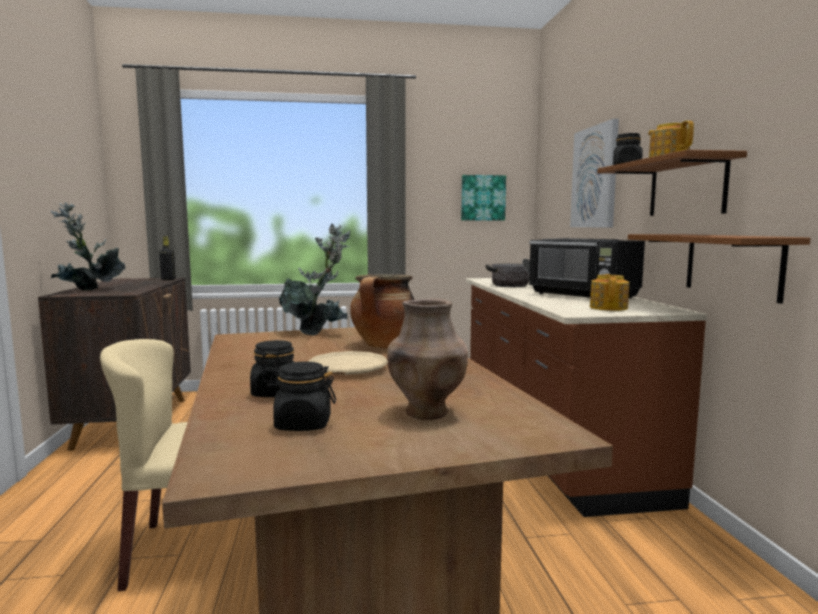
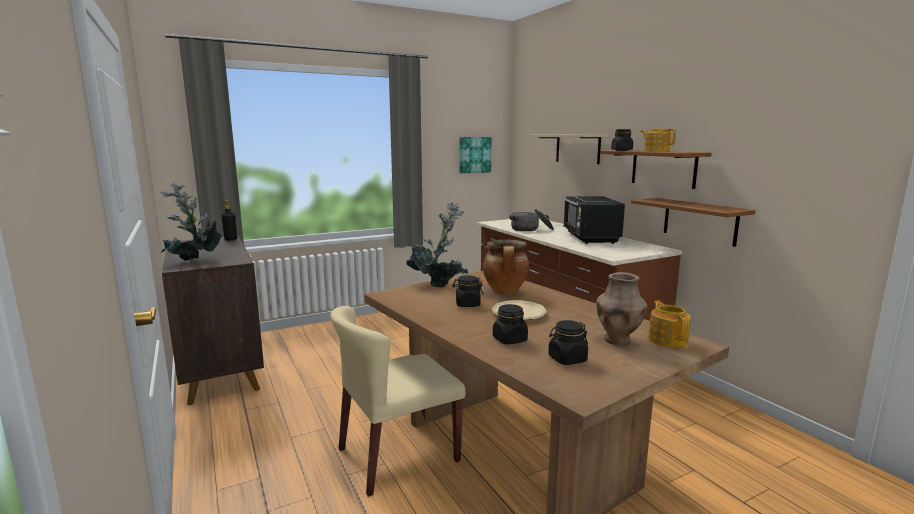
camera: 20 degrees left, 5 degrees up
black microwave [529,238,645,298] -> black microwave turned 60 degrees clockwise [564,196,625,244]
picture [570,119,619,228] -> beige shelf [529,134,609,164]
teapot [590,274,629,311] -> teapot moved to [648,301,691,348]
none -> black jar [452,275,483,307]

